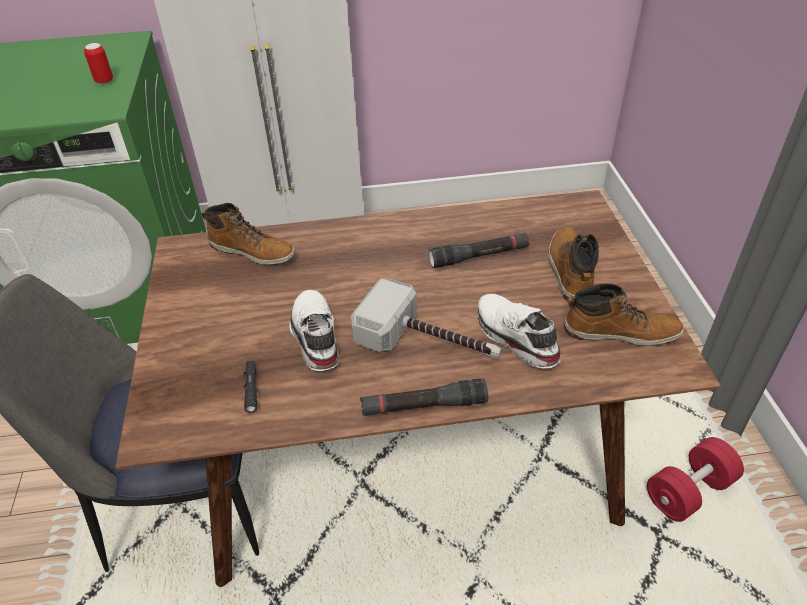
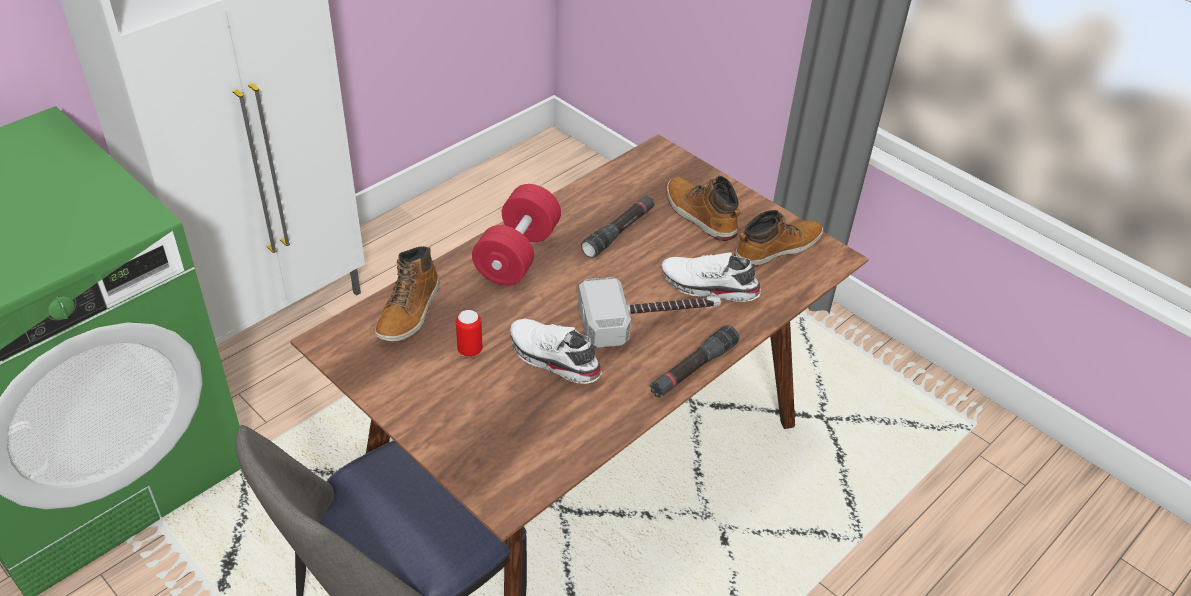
camera: 40 degrees left, 0 degrees up
can [84,43,113,84] -> can moved to [456,310,482,357]
boot [202,203,295,265] -> boot turned 120 degrees clockwise [375,246,439,342]
black flashlight [243,360,257,413] -> none
red dumbbell [647,437,744,522] -> red dumbbell moved to [472,184,561,286]

